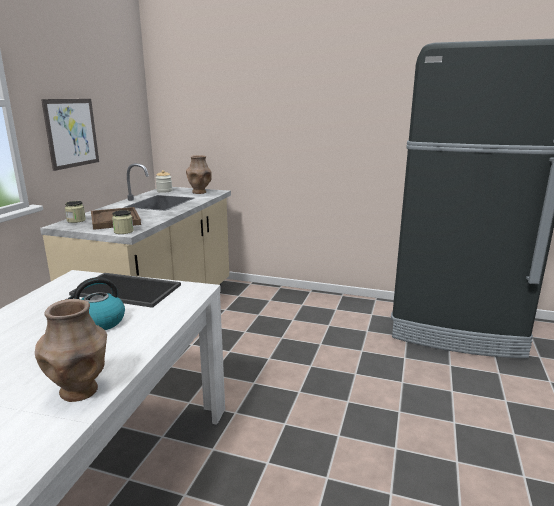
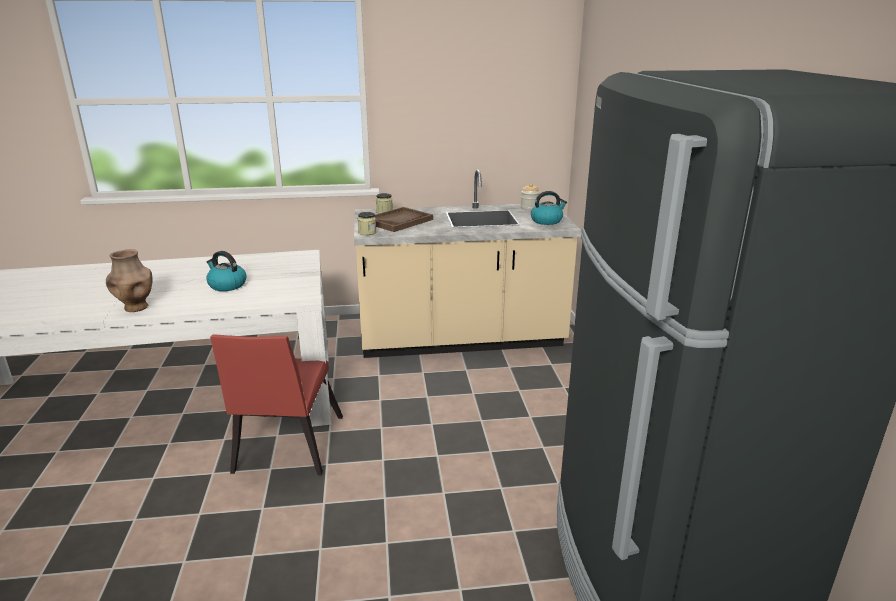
camera: 65 degrees right, 5 degrees up
picture [41,99,99,171] -> none
tray [69,273,181,308] -> none
brown vase [186,155,212,194] -> kettle [531,191,567,225]
none -> red chair [210,334,343,475]

